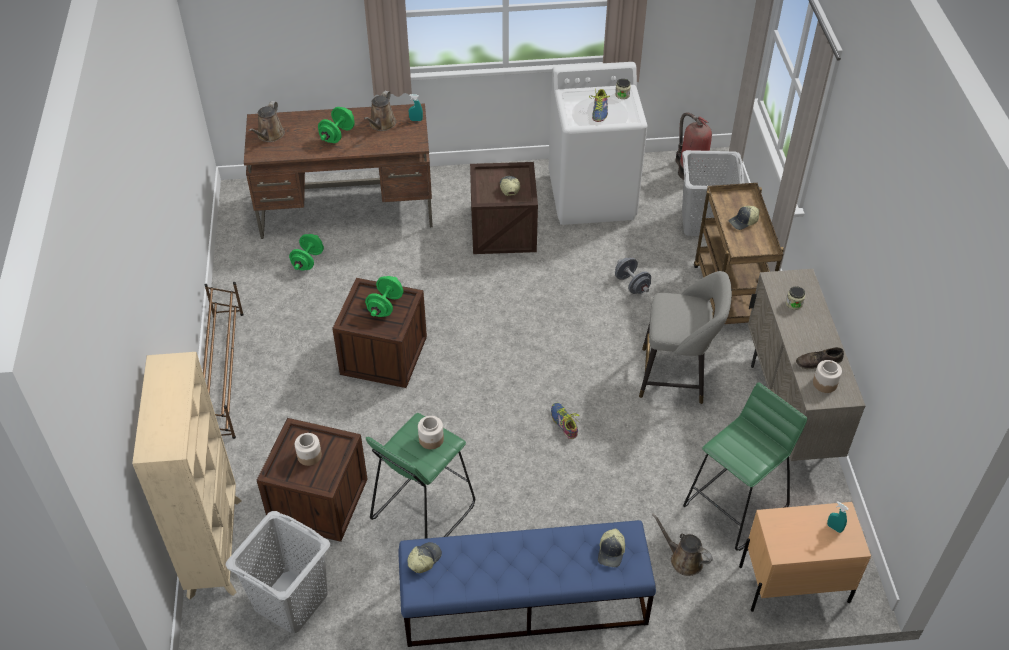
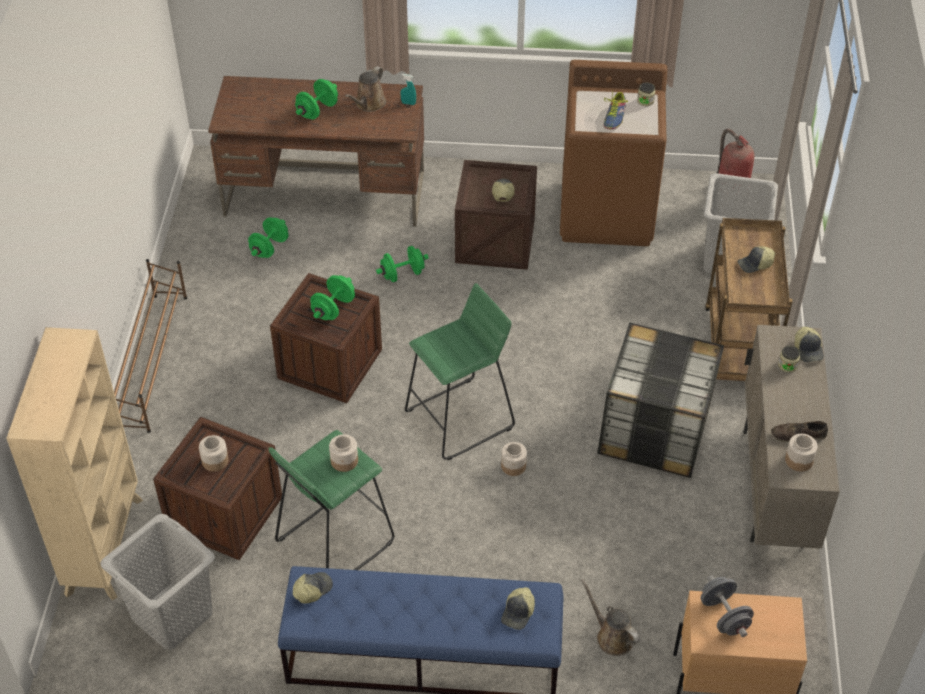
camera: 10 degrees right, 0 degrees up
brown watering can [249,101,285,142] -> none
white washing machine [548,62,648,225] -> brown washing machine [560,60,667,246]
shoe [551,403,580,439] -> jar [501,442,527,476]
grey dumbbell [615,258,651,294] -> grey dumbbell moved to [701,575,754,637]
grey stool [639,271,732,404] -> storage box [597,322,724,478]
green stool [683,382,807,551] -> green stool moved to [405,283,515,460]
turquoise spray bottle [827,501,849,533] -> none
none -> green dumbbell [376,246,429,282]
none -> cap [795,327,824,362]

